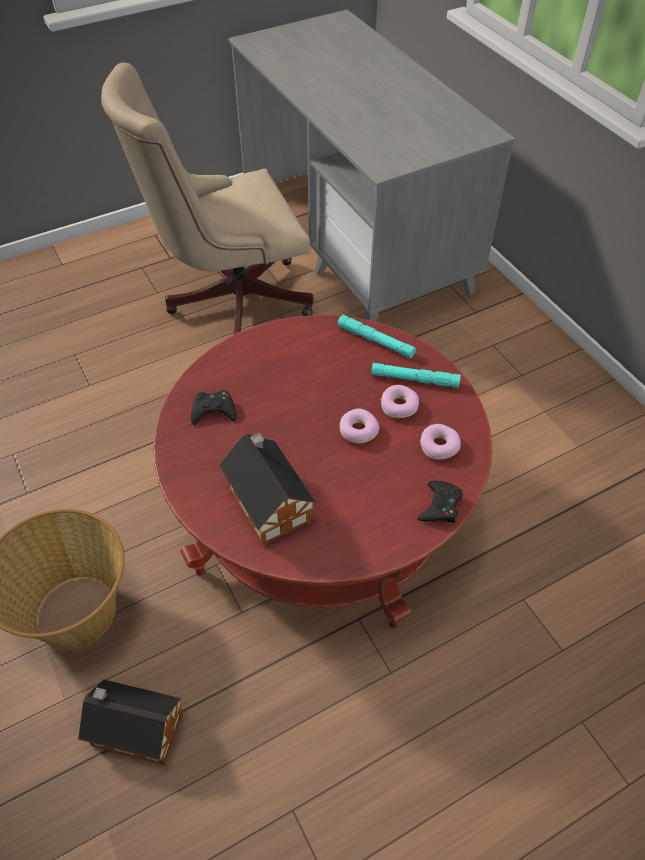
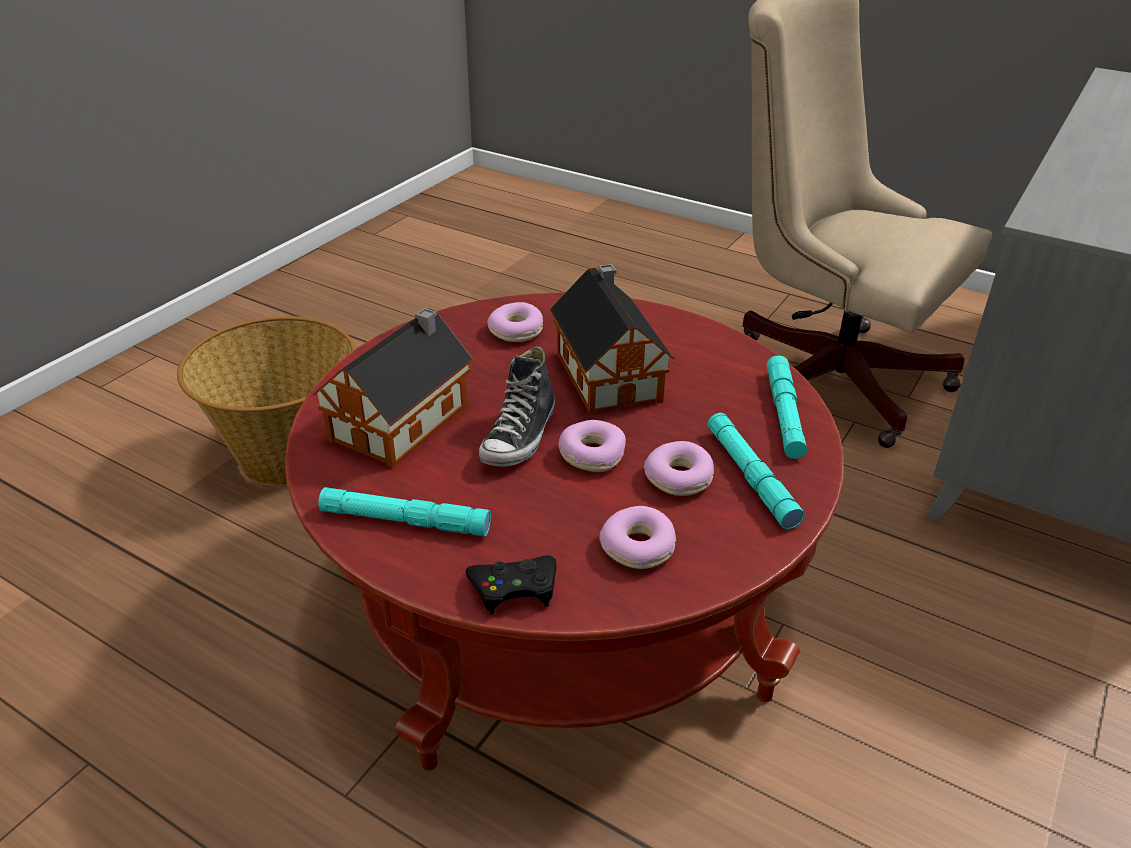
camera: 60 degrees right, 15 degrees down
toy house [78,679,183,765] -> toy house moved to [550,264,674,415]
black game controller [191,390,237,425] -> donut [487,302,543,342]
none -> turquoise flashlight [318,487,491,536]
none -> shoe [479,346,555,467]

